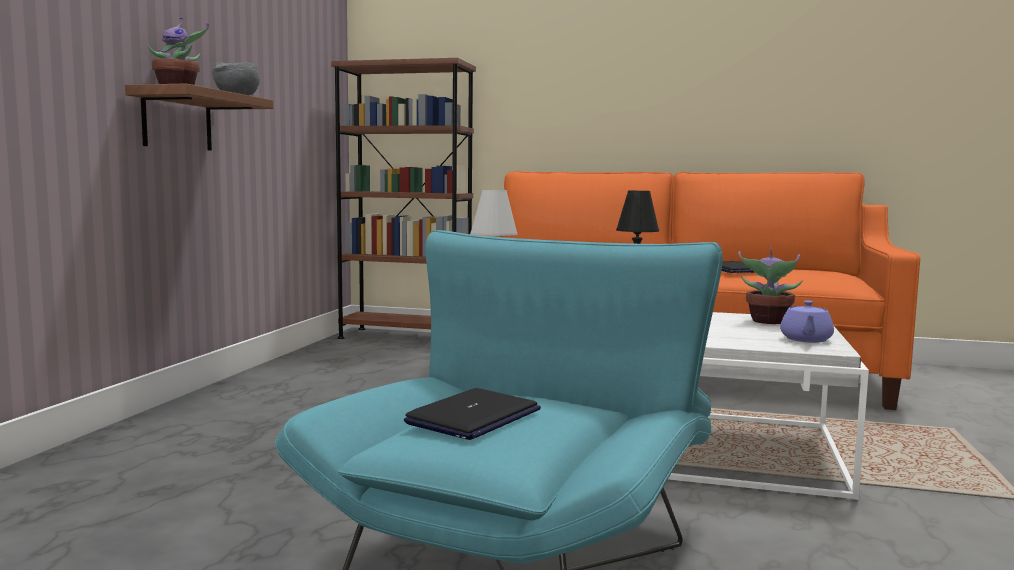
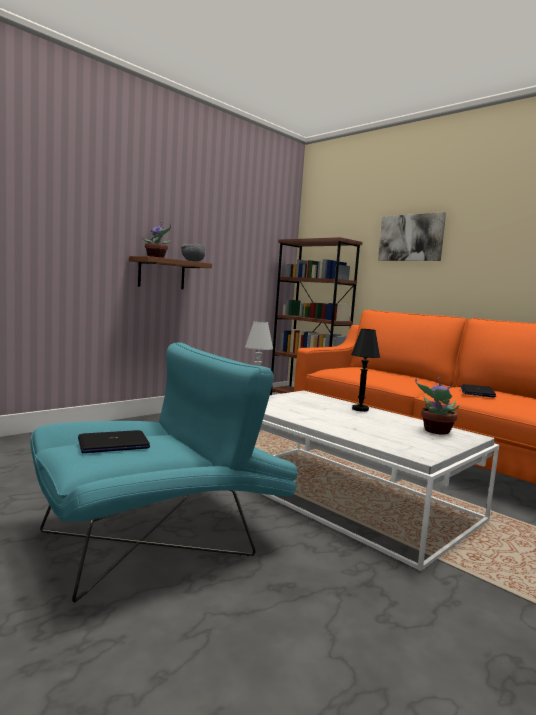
camera: 30 degrees right, 0 degrees up
purple teapot [780,301,834,343] -> none
none -> picture [378,212,446,261]

